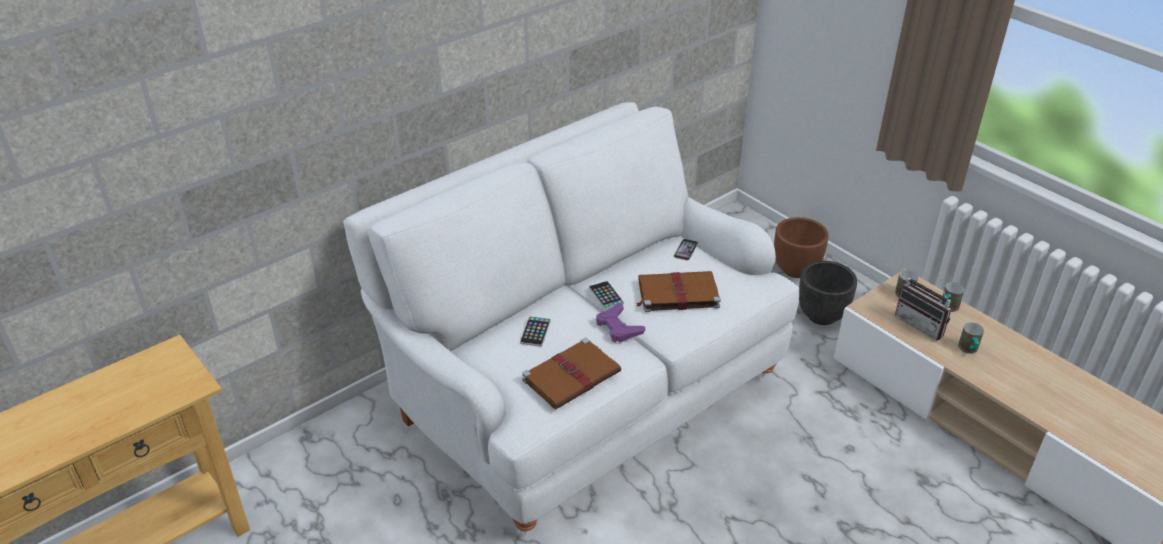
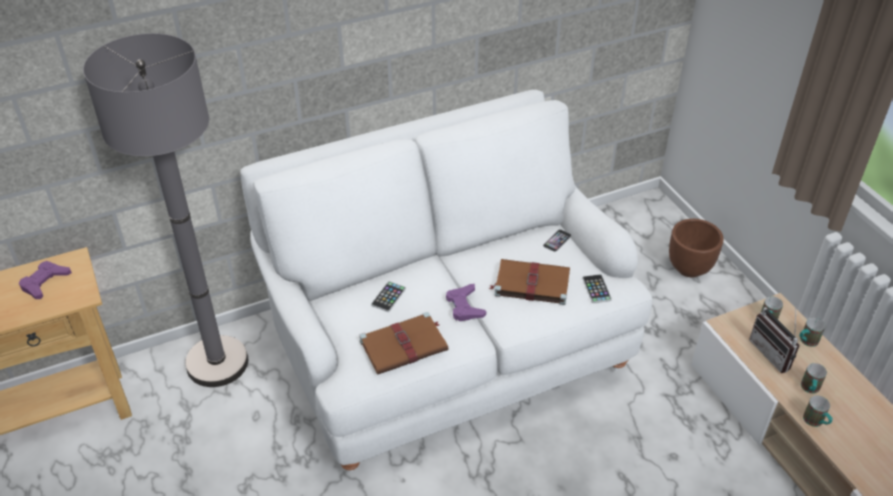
camera: 15 degrees right, 5 degrees up
phone [589,281,624,310] -> phone moved to [582,274,612,303]
black planter [799,261,857,325] -> none
none -> purple game controller [19,261,72,299]
none -> grey floor lamp [83,33,248,387]
none -> mug [803,396,833,427]

